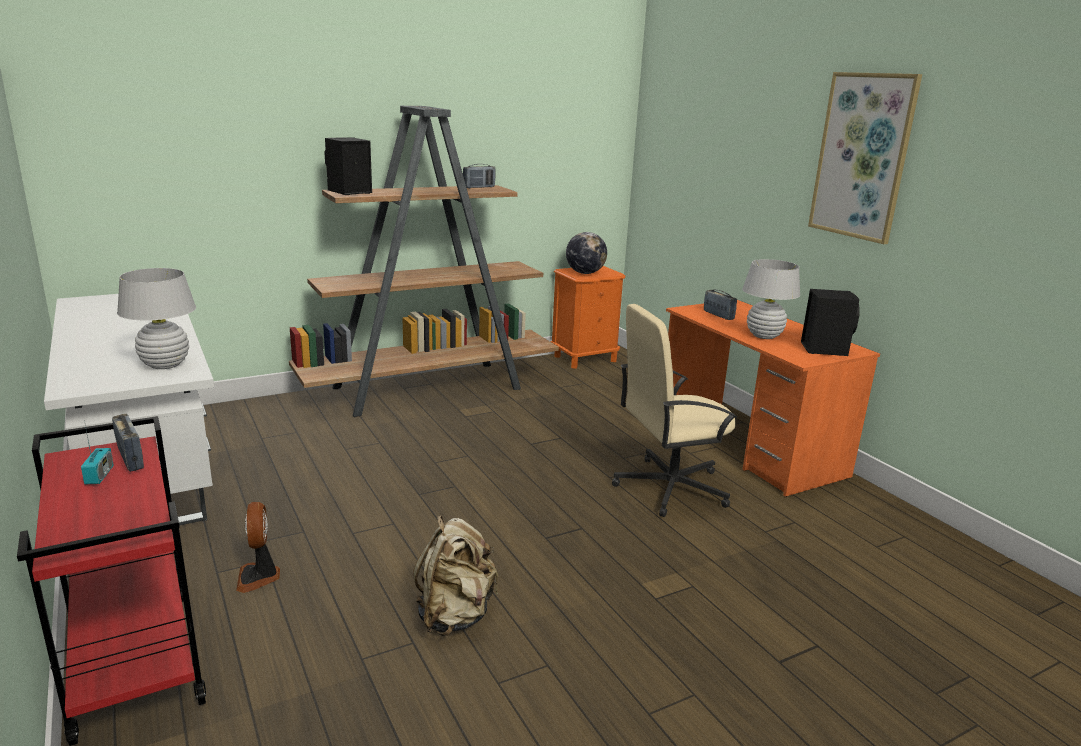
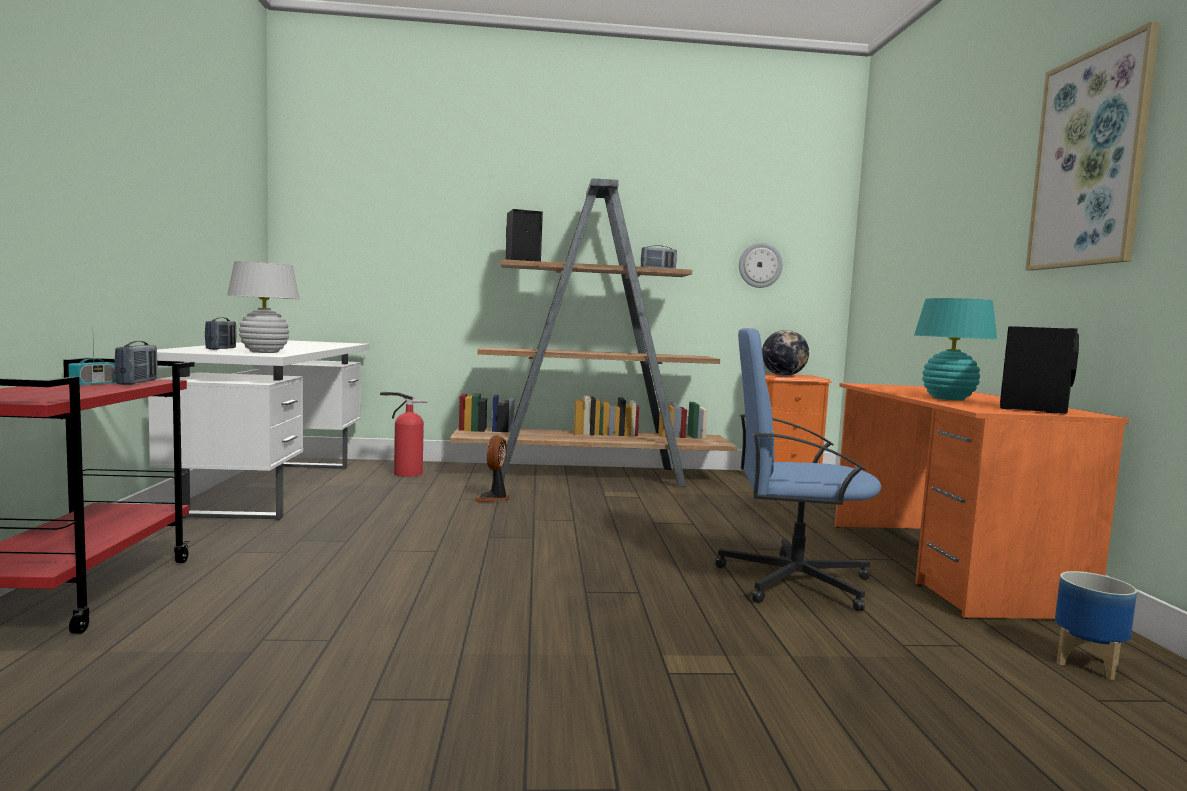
camera: 25 degrees right, 15 degrees down
fan [236,502,280,593] -> fan moved to [474,435,510,502]
beige backpack [413,515,498,636] -> none
beige office chair [612,304,737,517] -> blue office chair [715,328,881,611]
radio [704,290,737,320] -> radio moved to [205,317,237,350]
white table lamp [742,259,800,339] -> turquoise table lamp [914,298,997,400]
none -> fire extinguisher [380,392,427,477]
none -> wall clock [739,242,783,288]
none -> planter [1055,571,1137,680]

